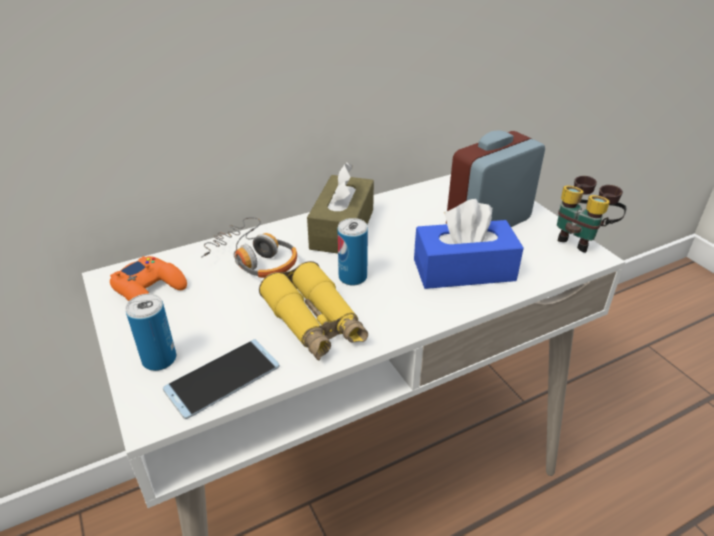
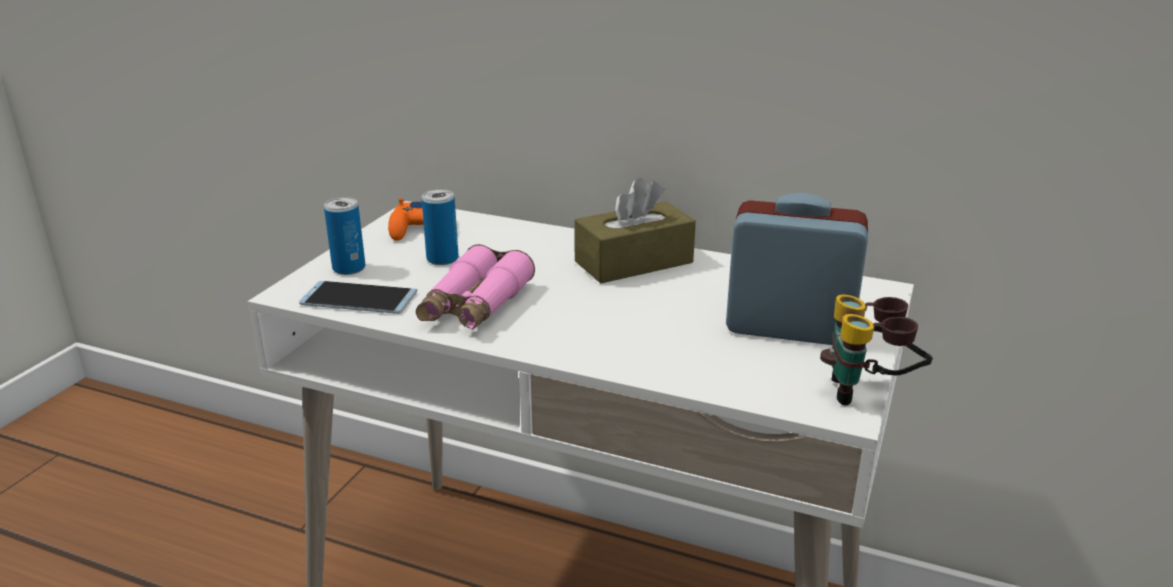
camera: 50 degrees right, 10 degrees down
headphones [201,217,297,278] -> none
yellow binoculars [259,261,368,360] -> pink binoculars [416,244,535,330]
can [338,218,368,286] -> can moved to [421,189,459,265]
blue tissue box [414,199,524,289] -> none

